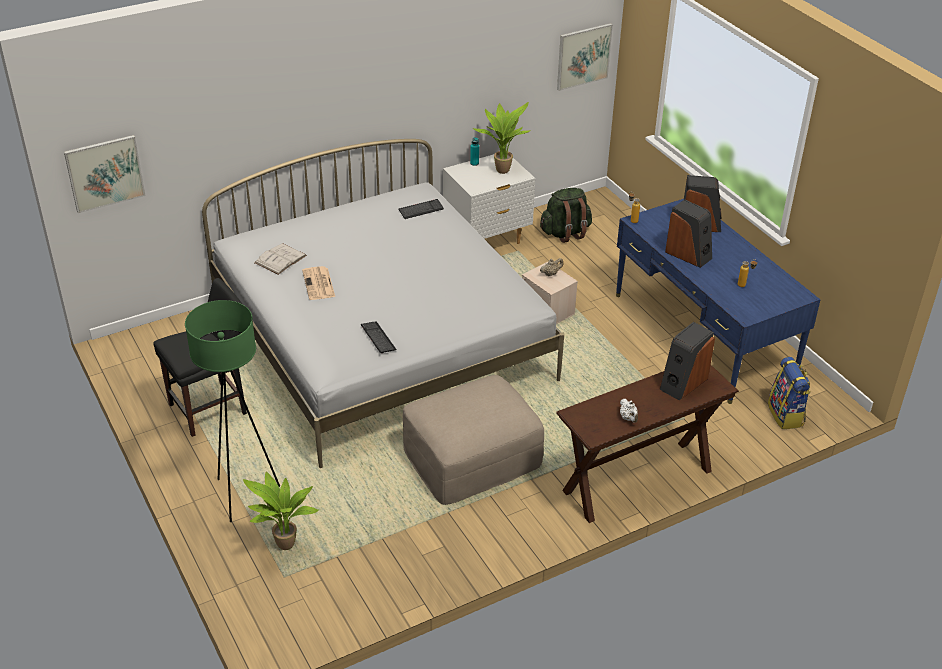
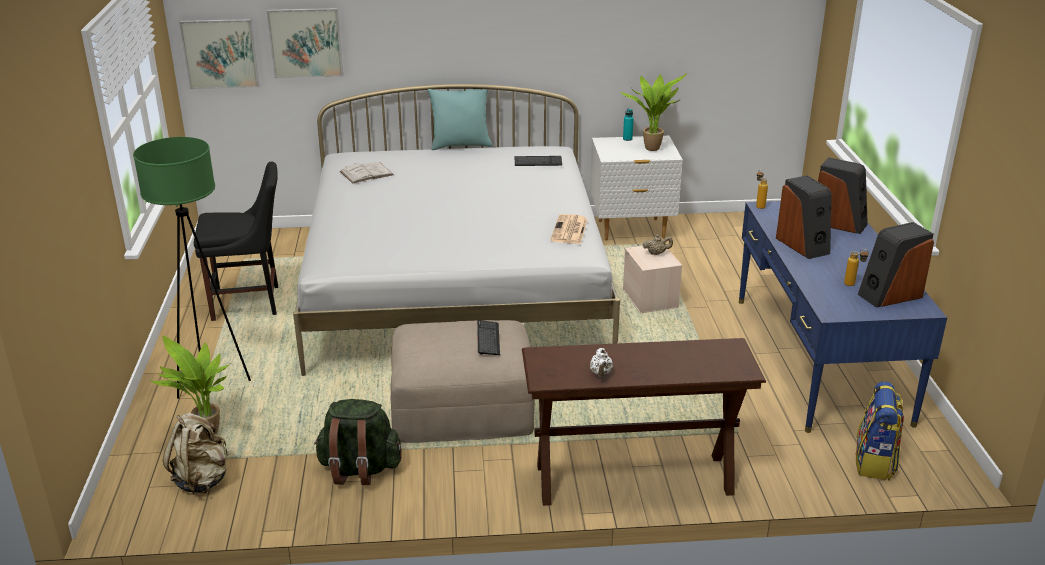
camera: 25 degrees right, 10 degrees down
newspaper [302,266,335,300] -> newspaper moved to [550,214,588,244]
keyboard [361,322,397,353] -> keyboard moved to [477,320,500,355]
green backpack [540,188,592,243] -> green backpack moved to [314,399,402,485]
picture [557,23,613,91] -> picture moved to [267,8,343,78]
speaker [659,322,715,400] -> speaker moved to [858,222,934,308]
none -> beige backpack [163,413,228,495]
none -> turquoise pillow [428,89,492,150]

